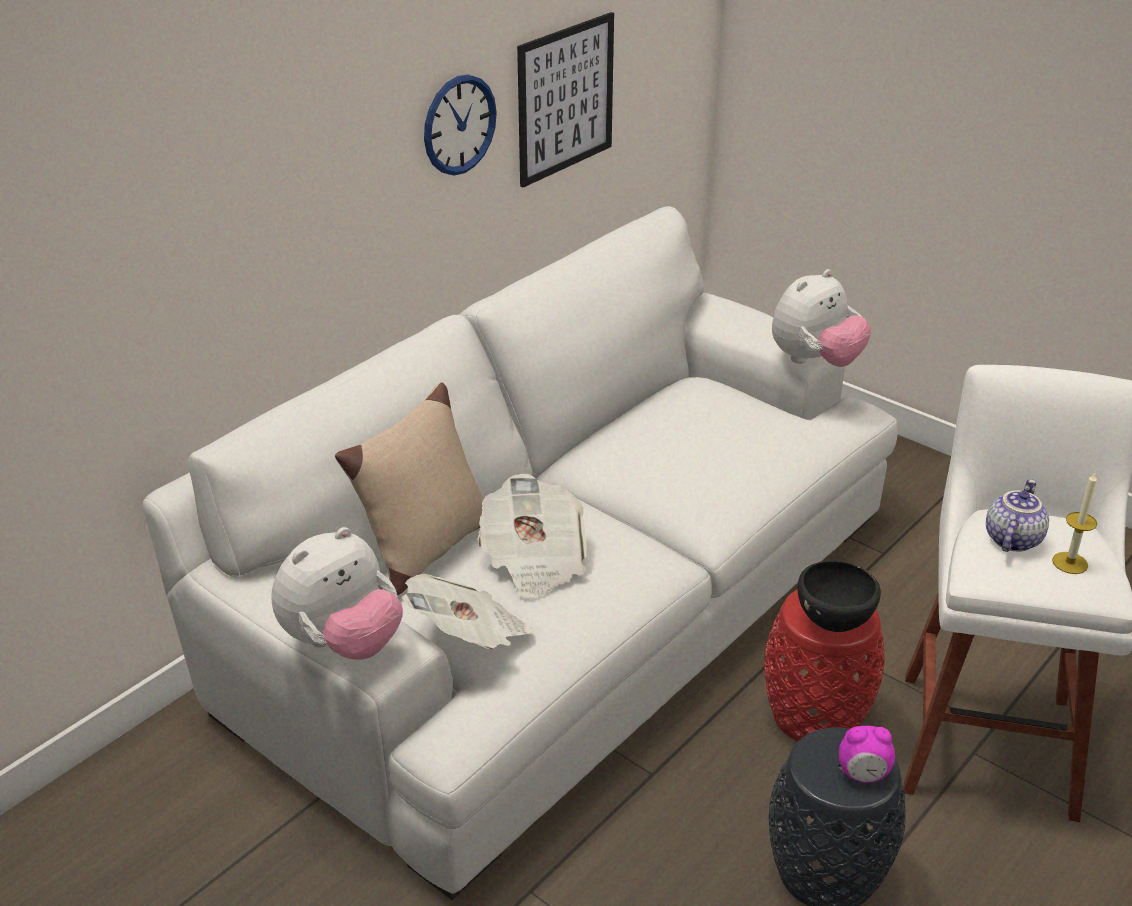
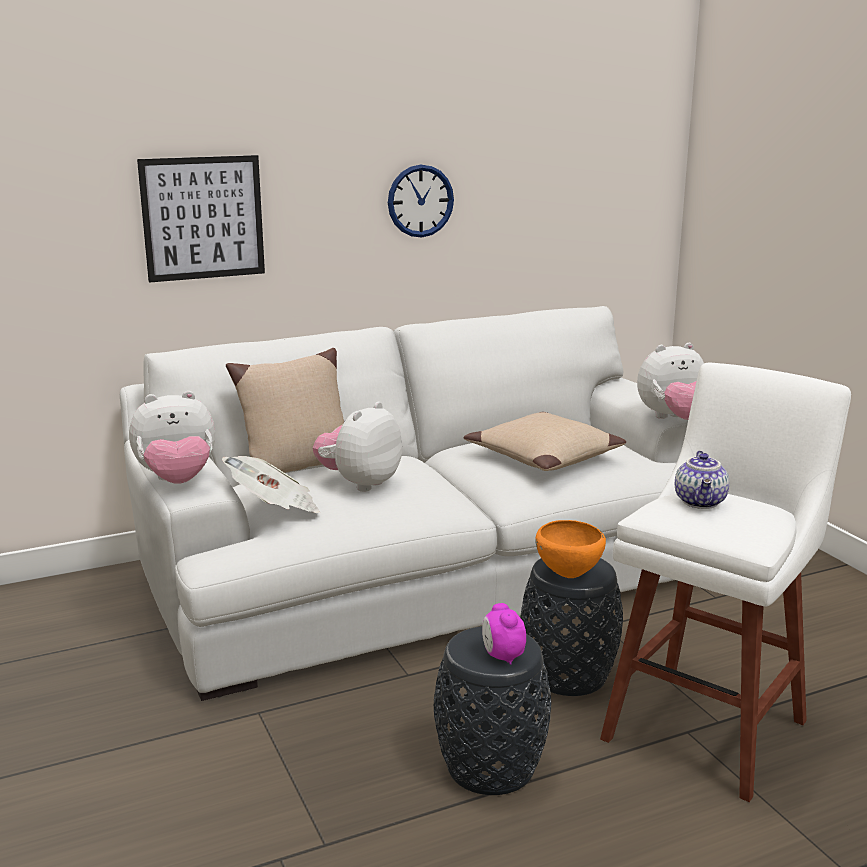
camera: 25 degrees right, 15 degrees down
newspaper [478,474,587,599] -> plush toy [313,402,402,492]
picture [517,12,614,188] -> picture moved to [137,155,265,283]
red stool [764,590,885,741] -> black stool [521,558,623,696]
black bowl [797,560,881,632] -> orange bowl [535,520,606,578]
alarm clock [839,726,895,783] -> alarm clock turned 45 degrees clockwise [482,603,526,665]
teapot [986,479,1049,552] -> teapot turned 135 degrees clockwise [675,451,729,509]
candle [1052,473,1097,574] -> none
none -> beige pillow [464,412,626,471]

